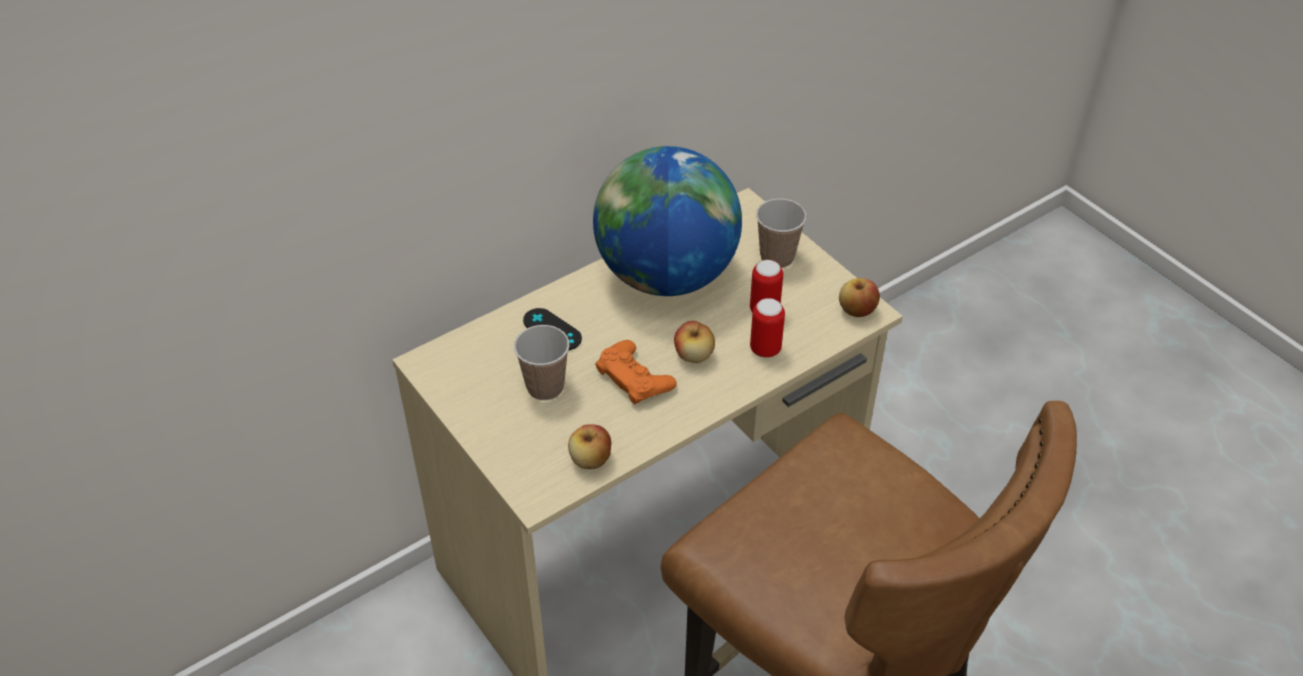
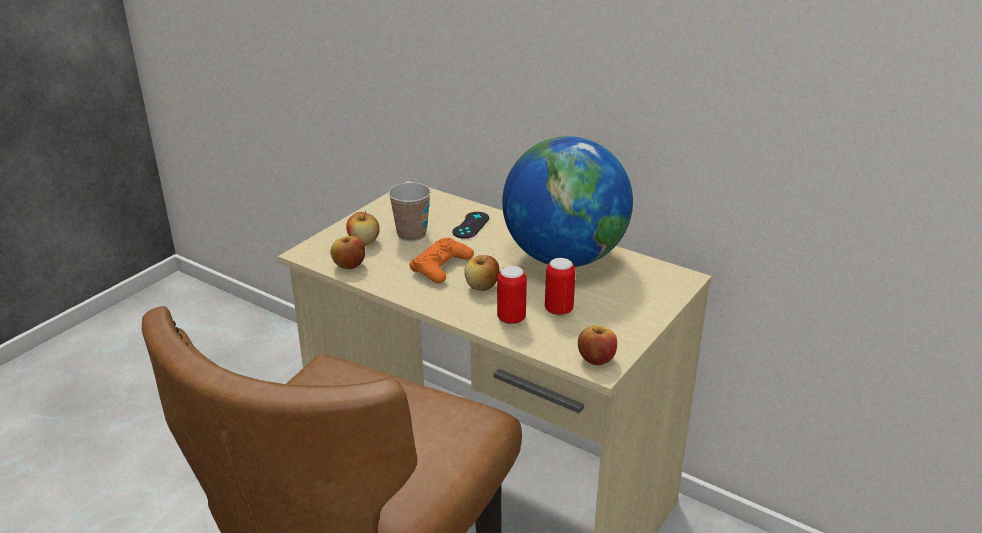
camera: 70 degrees right, 15 degrees down
cup [756,199,807,268] -> none
none -> apple [346,211,380,245]

